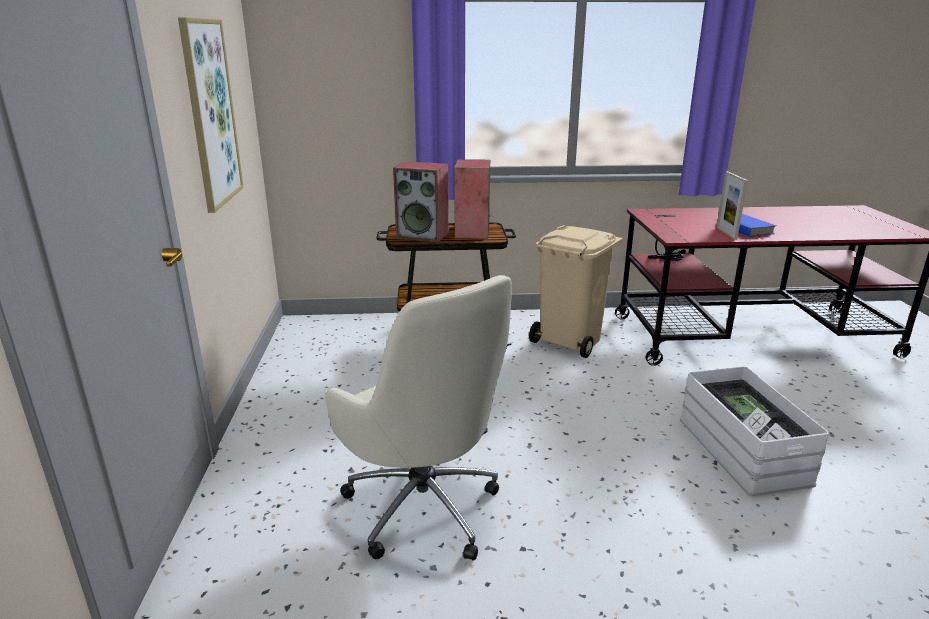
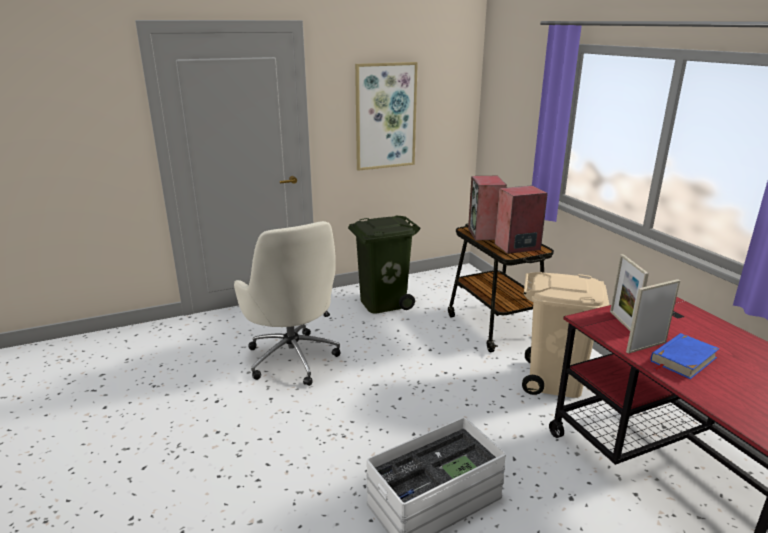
camera: 70 degrees right, 0 degrees up
beige office chair [325,275,512,561] -> beige office chair turned 60 degrees counterclockwise [234,221,341,386]
none -> green trash can [348,216,420,313]
none -> picture frame [610,254,649,331]

